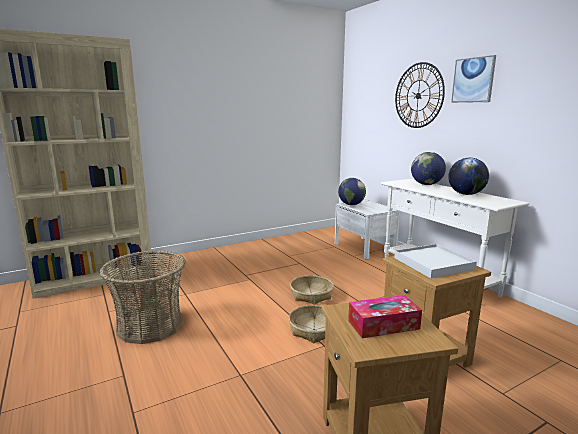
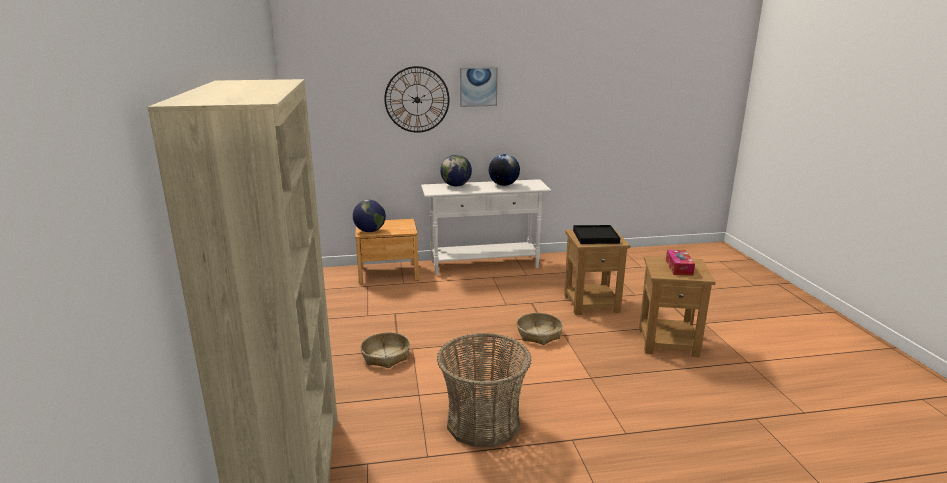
camera: 70 degrees left, 5 degrees up
basket [290,275,334,305] -> basket moved to [360,332,410,368]
white nightstand [335,200,400,260] -> brown nightstand [355,219,419,284]
white tray [394,244,477,278] -> black tray [573,225,620,244]

